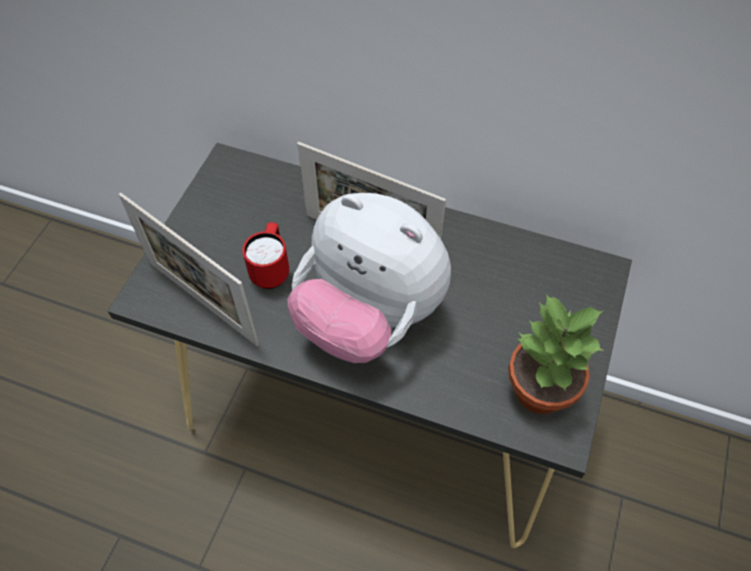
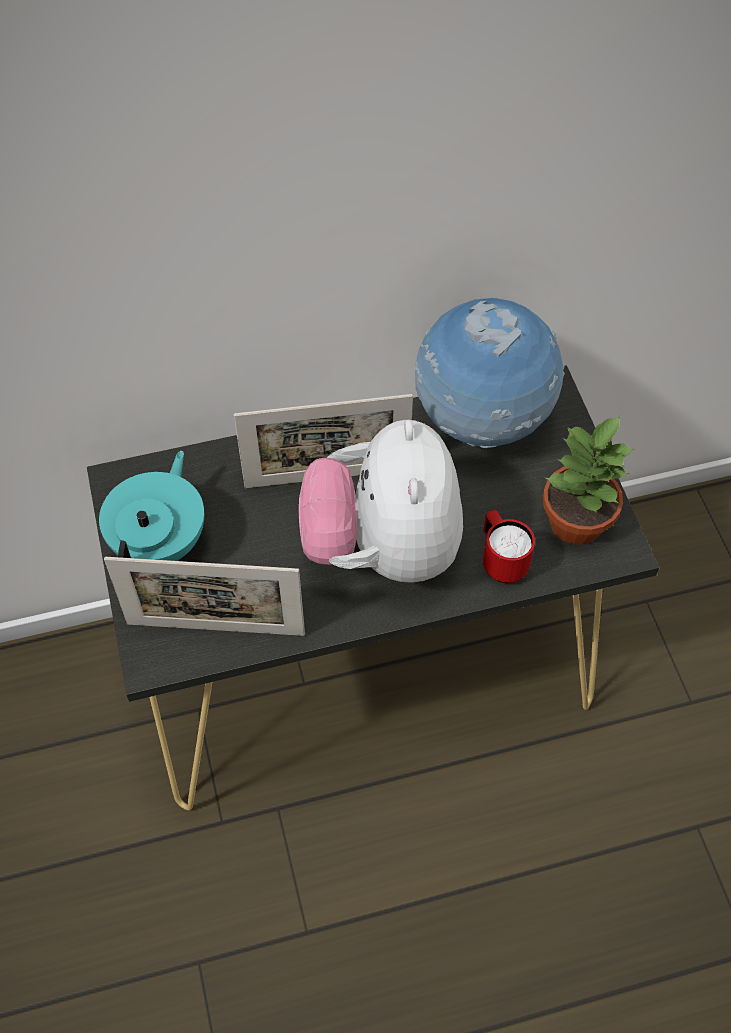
camera: 35 degrees left, 0 degrees up
red mug [242,222,289,289] -> red mug moved to [483,510,535,583]
plush toy [288,193,451,363] -> plush toy turned 90 degrees clockwise [299,420,463,583]
none -> turquoise teapot [99,451,204,561]
none -> globe [415,298,565,448]

